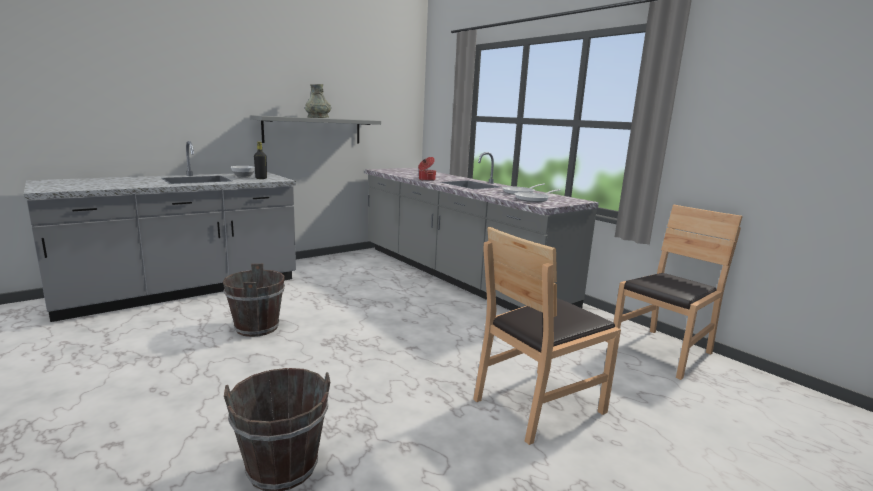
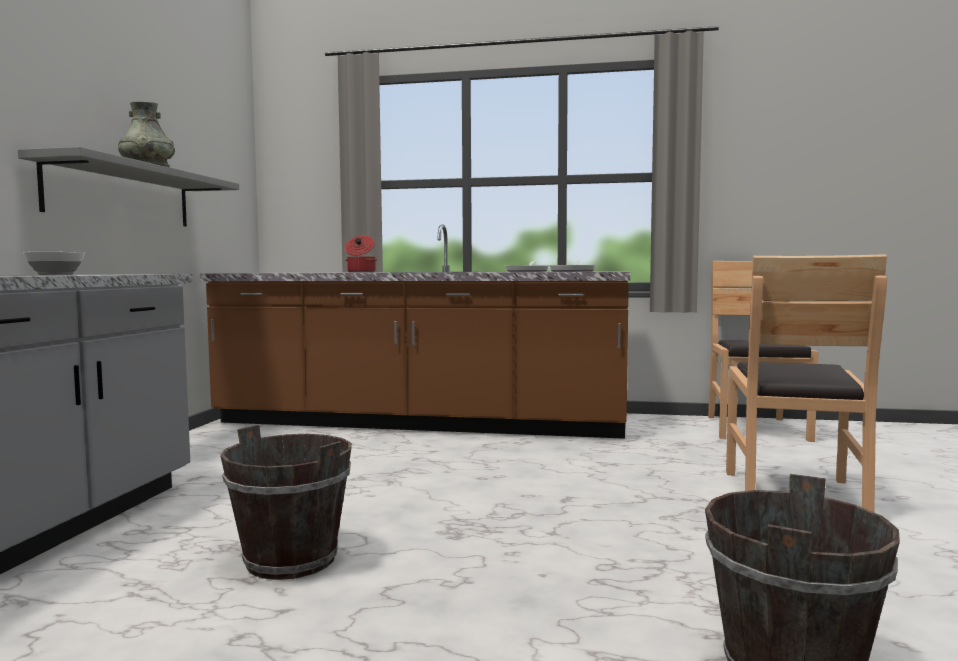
camera: 40 degrees left, 10 degrees down
black bottle [254,142,267,179] -> none
grey counter [365,152,599,311] -> brown counter [200,225,630,439]

